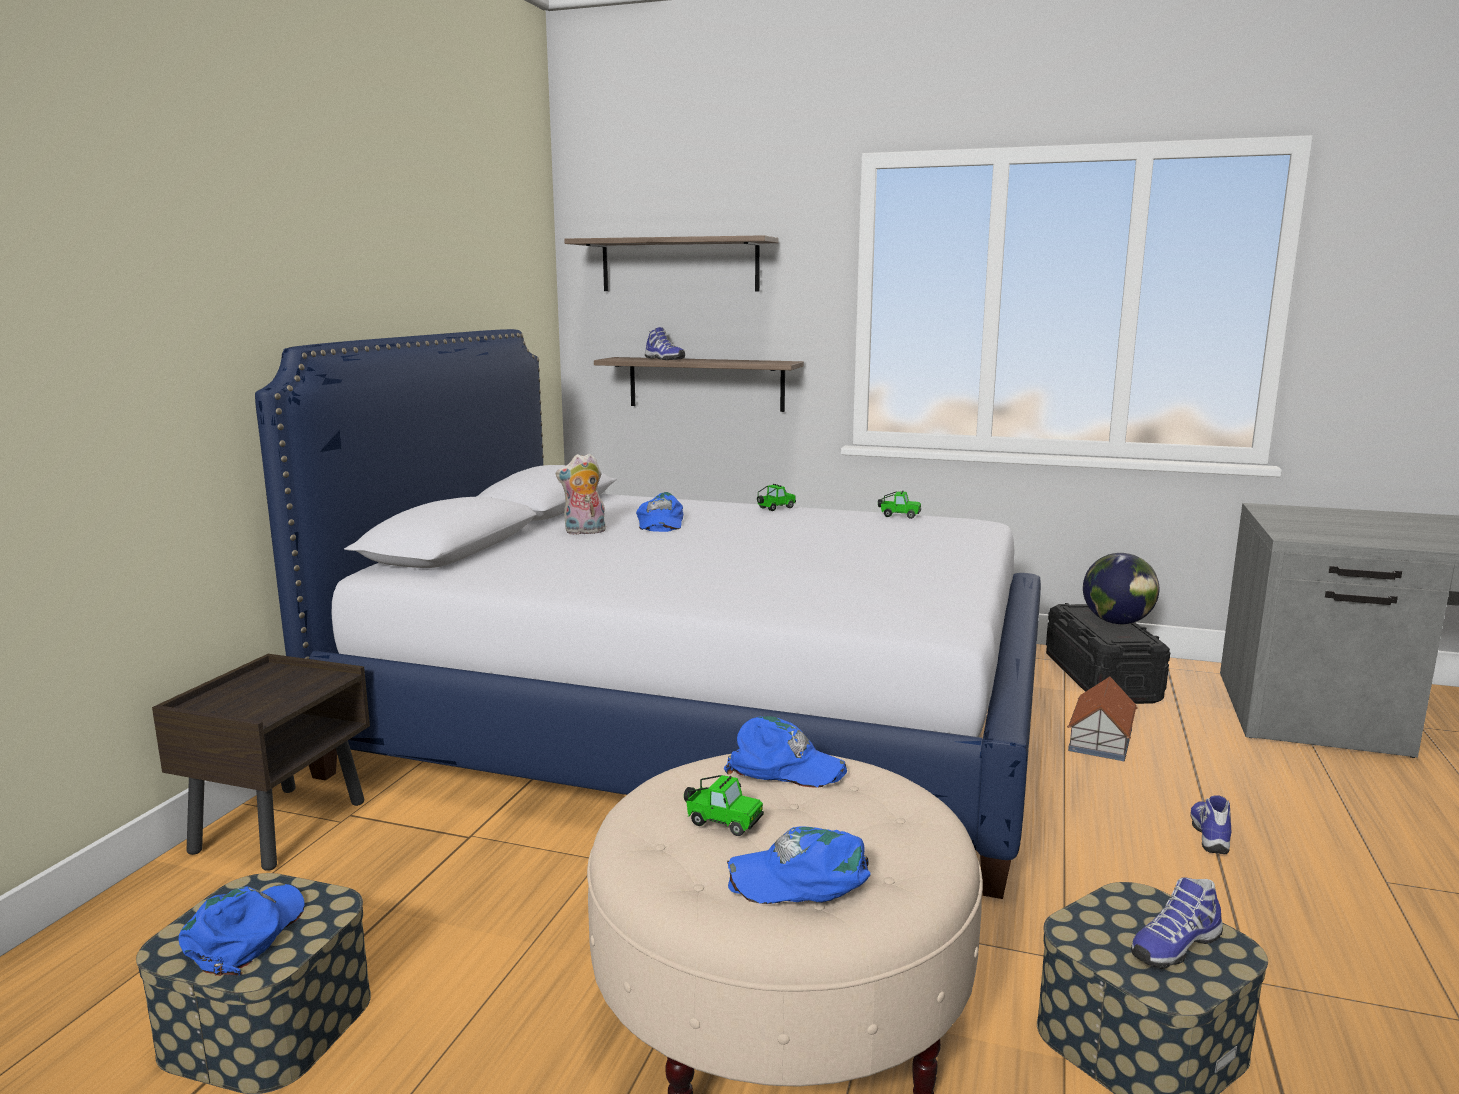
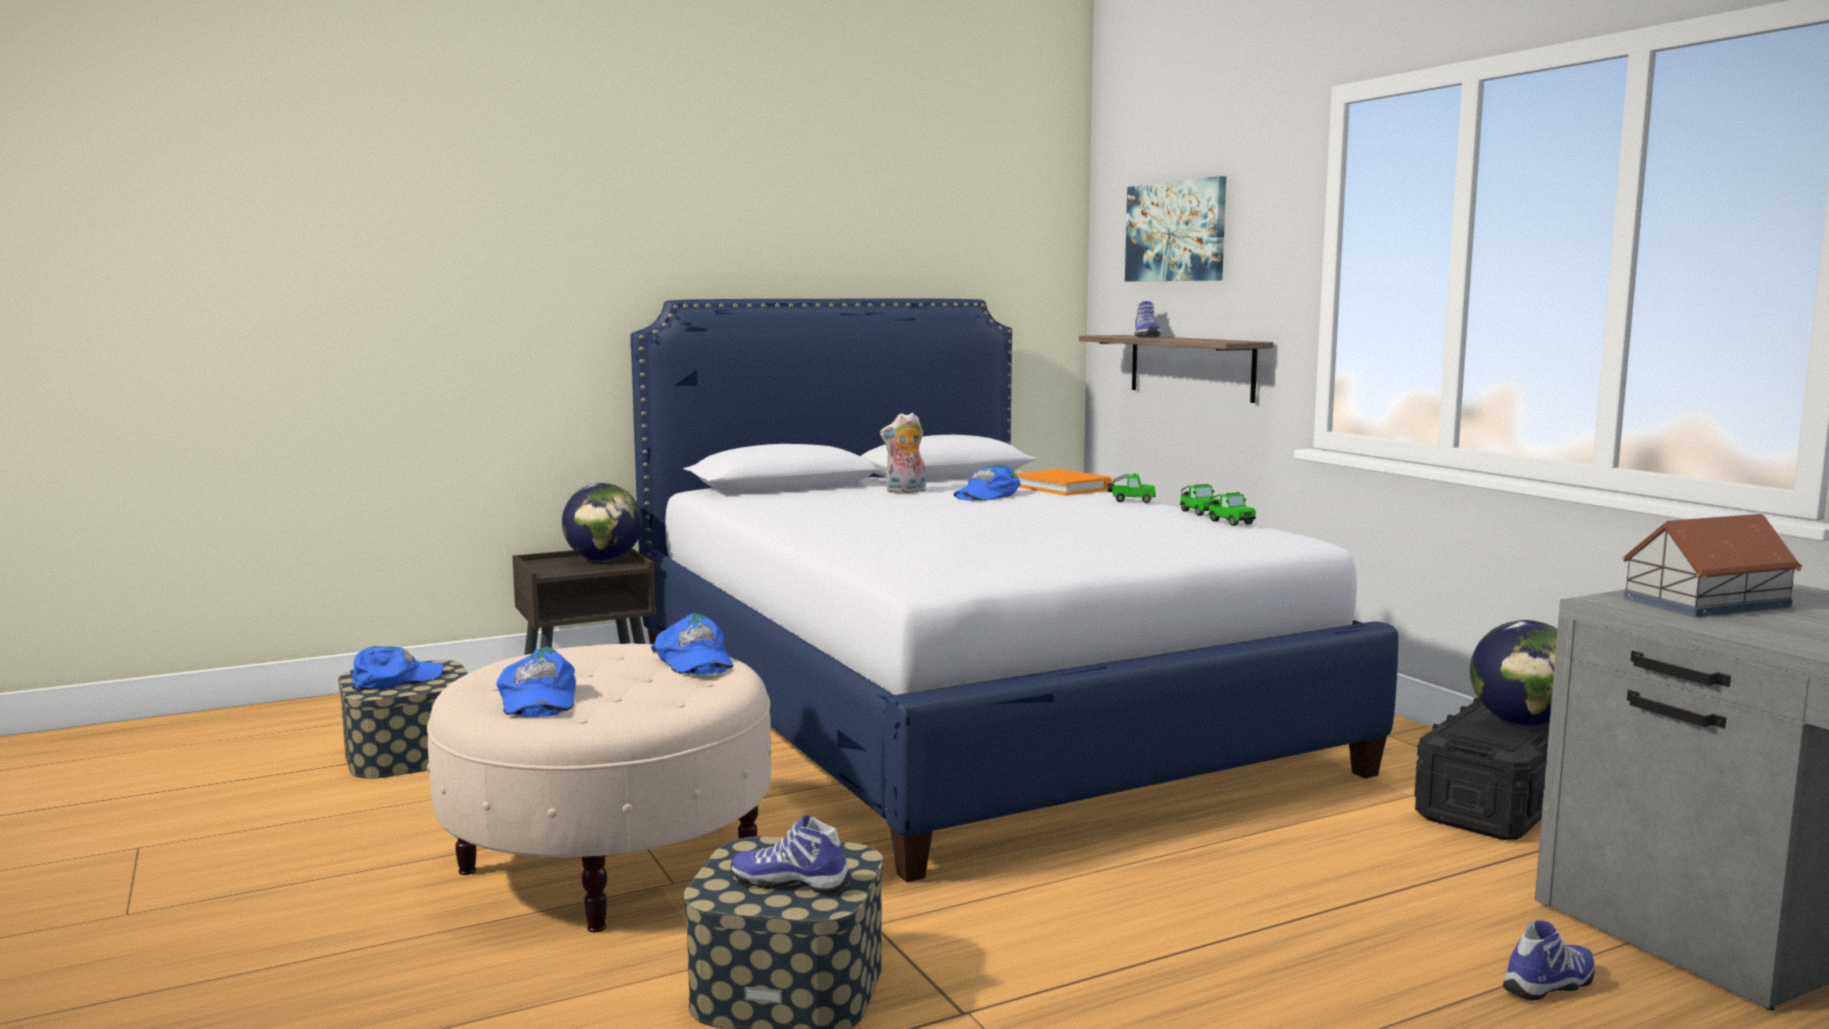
camera: 45 degrees right, 5 degrees down
plush toy [556,453,606,535] -> plush toy turned 45 degrees counterclockwise [880,413,926,493]
shelf [564,235,779,292] -> picture [1125,176,1226,282]
toy car [684,775,764,836] -> toy car moved to [1180,484,1220,516]
blue cap [727,827,871,904] -> blue cap turned 150 degrees counterclockwise [496,646,576,717]
toy house [1067,677,1138,761] -> toy house moved to [1622,514,1802,617]
shoe [1190,795,1232,854] -> shoe moved to [1503,920,1595,1001]
none -> globe [562,483,642,561]
none -> orange book [1015,469,1112,496]

